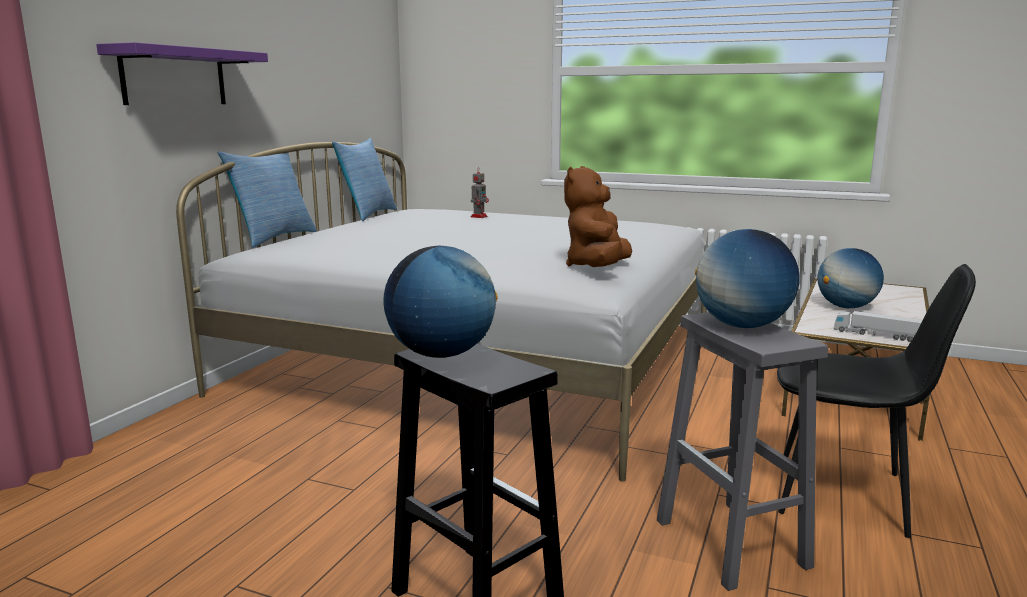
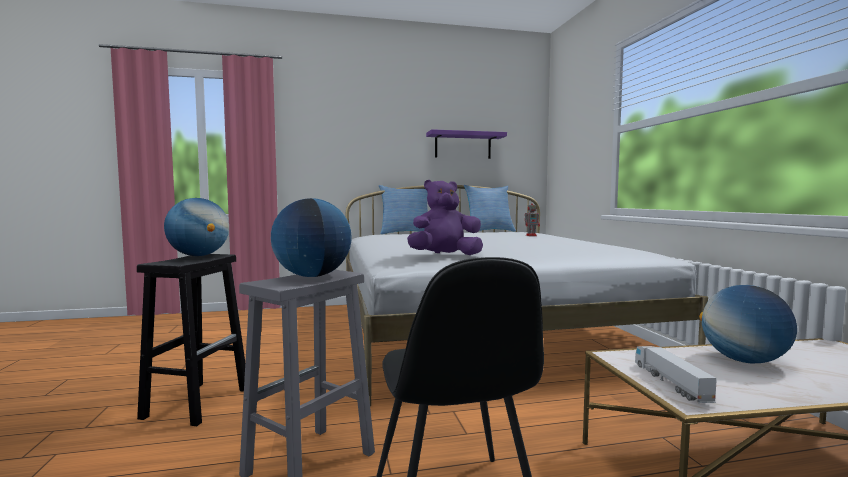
camera: 55 degrees right, 10 degrees down
purple shelf [96,42,268,105] -> purple shelf moved to [426,129,507,159]
brown plush toy [564,166,632,267] -> purple plush toy [407,180,483,255]

